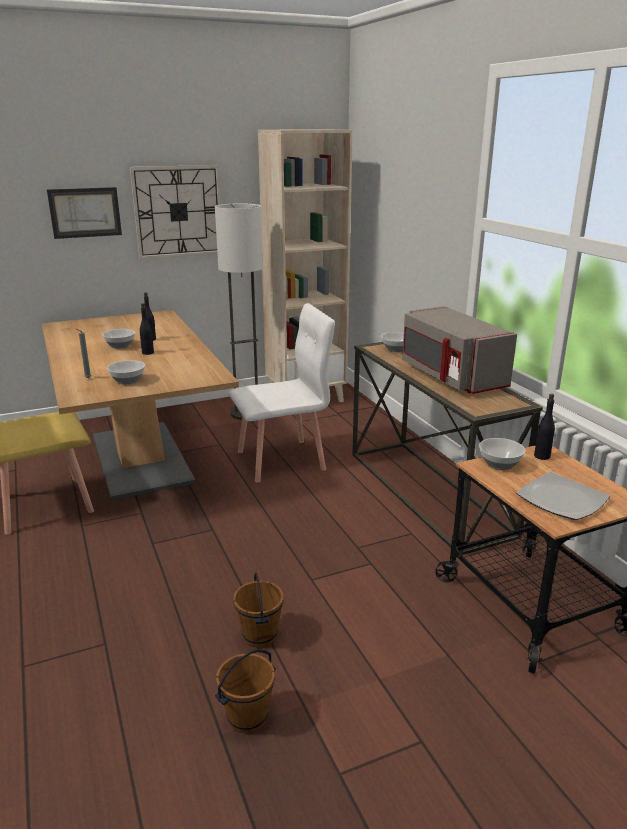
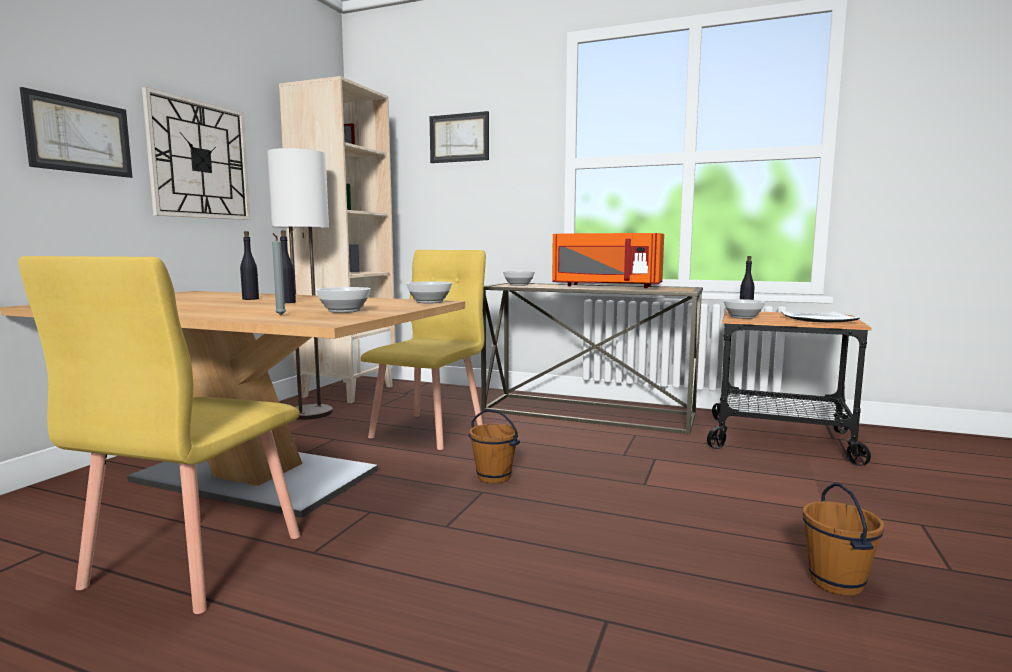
camera: 45 degrees left, 15 degrees down
bowl [102,329,135,349] -> bowl moved to [406,281,452,303]
white chair [229,303,335,483] -> yellow chair [361,250,486,450]
brown bucket [233,572,284,648] -> brown bucket moved to [469,409,520,483]
grey microwave [402,306,517,394] -> orange microwave [552,233,664,288]
none -> picture [430,111,489,163]

